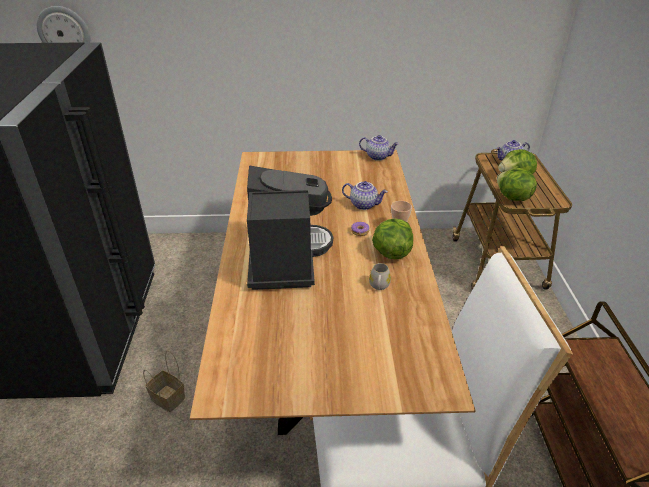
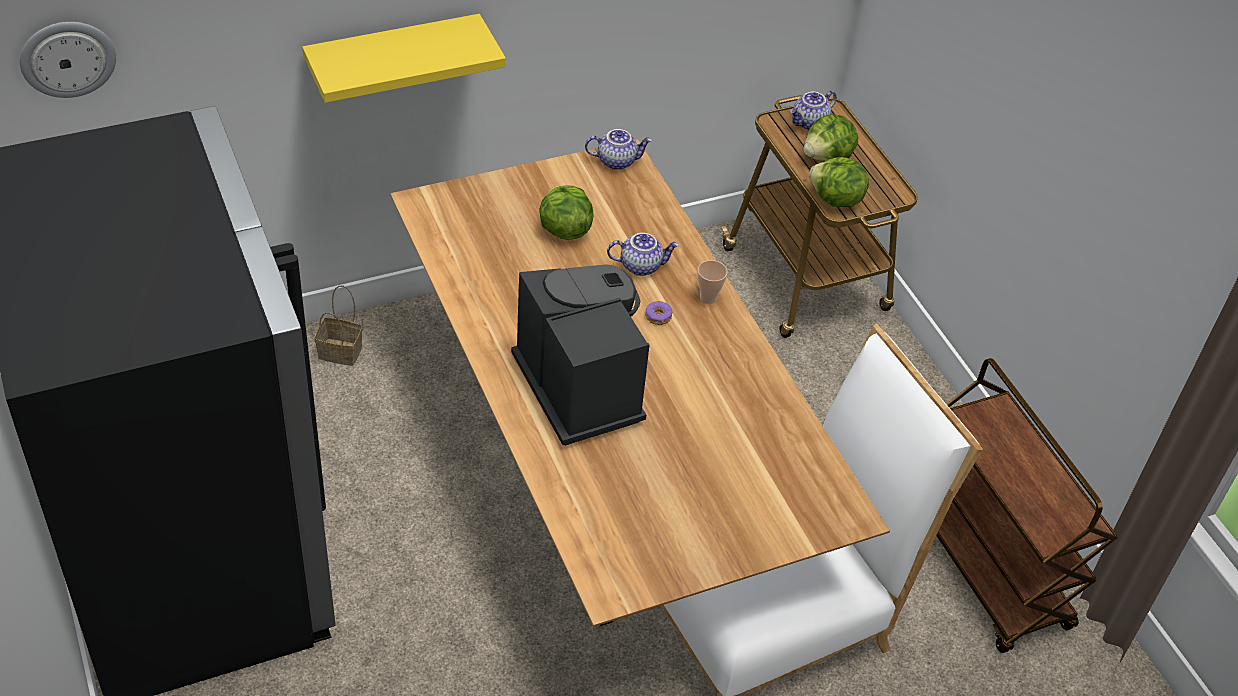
camera: 25 degrees left, 10 degrees up
basket [143,350,185,412] -> basket moved to [315,286,363,366]
white mug [369,263,391,290] -> none
lettuce [372,219,413,259] -> lettuce moved to [539,185,594,240]
none -> yellow shelf [302,14,506,103]

